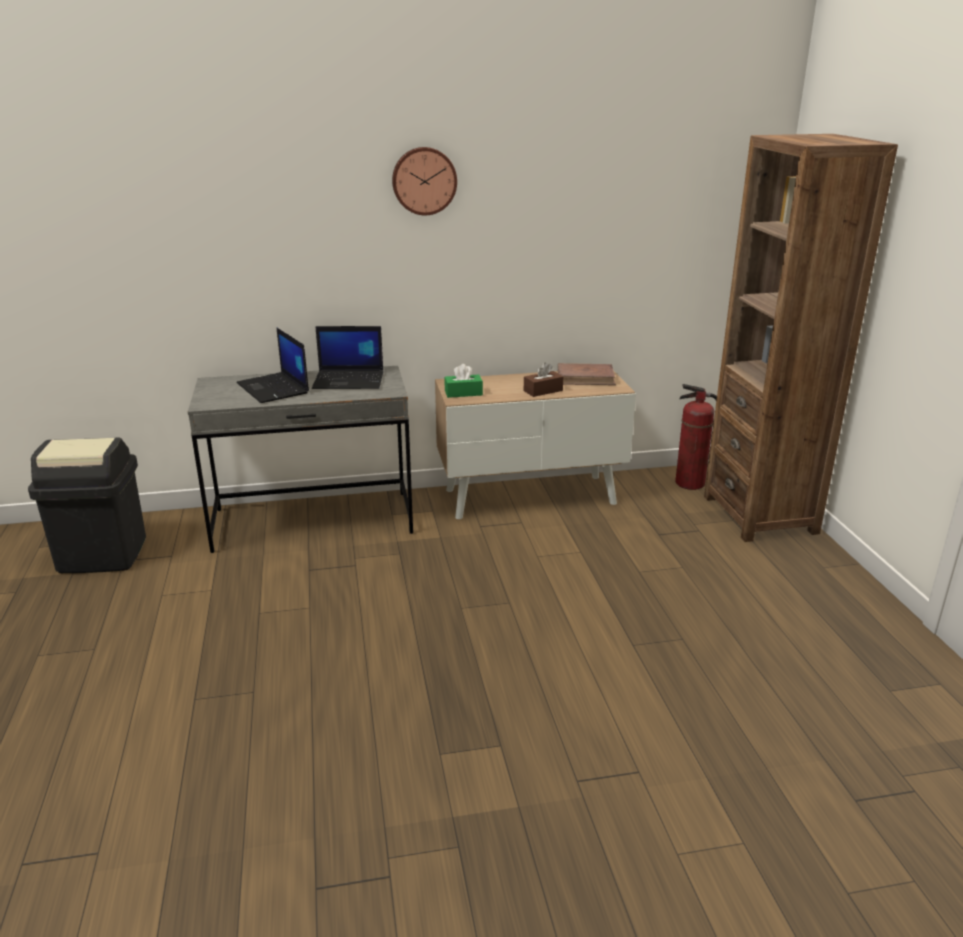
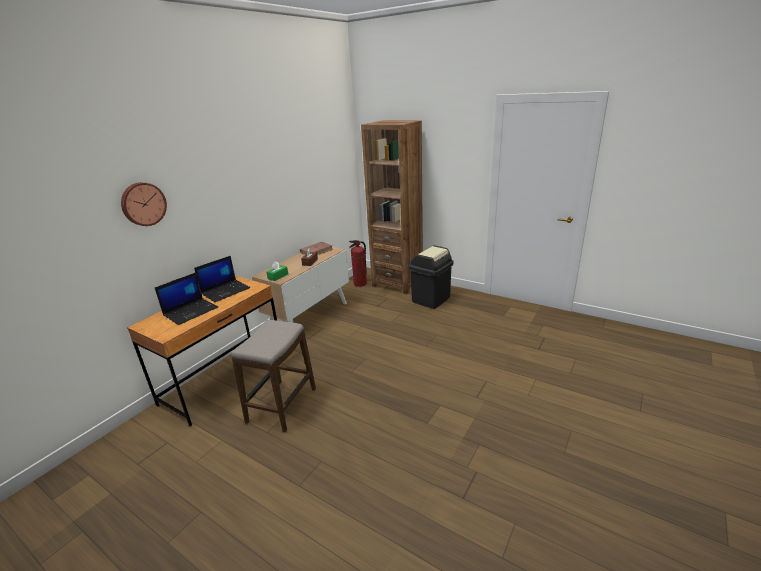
camera: 45 degrees left, 0 degrees up
black trash can [28,437,146,573] -> black trash can moved to [409,245,453,309]
grey desk [188,366,413,553] -> brown desk [127,276,277,426]
laptop [237,328,309,403] -> laptop turned 60 degrees counterclockwise [155,272,218,325]
wall clock [392,147,457,215] -> wall clock moved to [121,182,167,226]
none -> stool [231,320,316,432]

